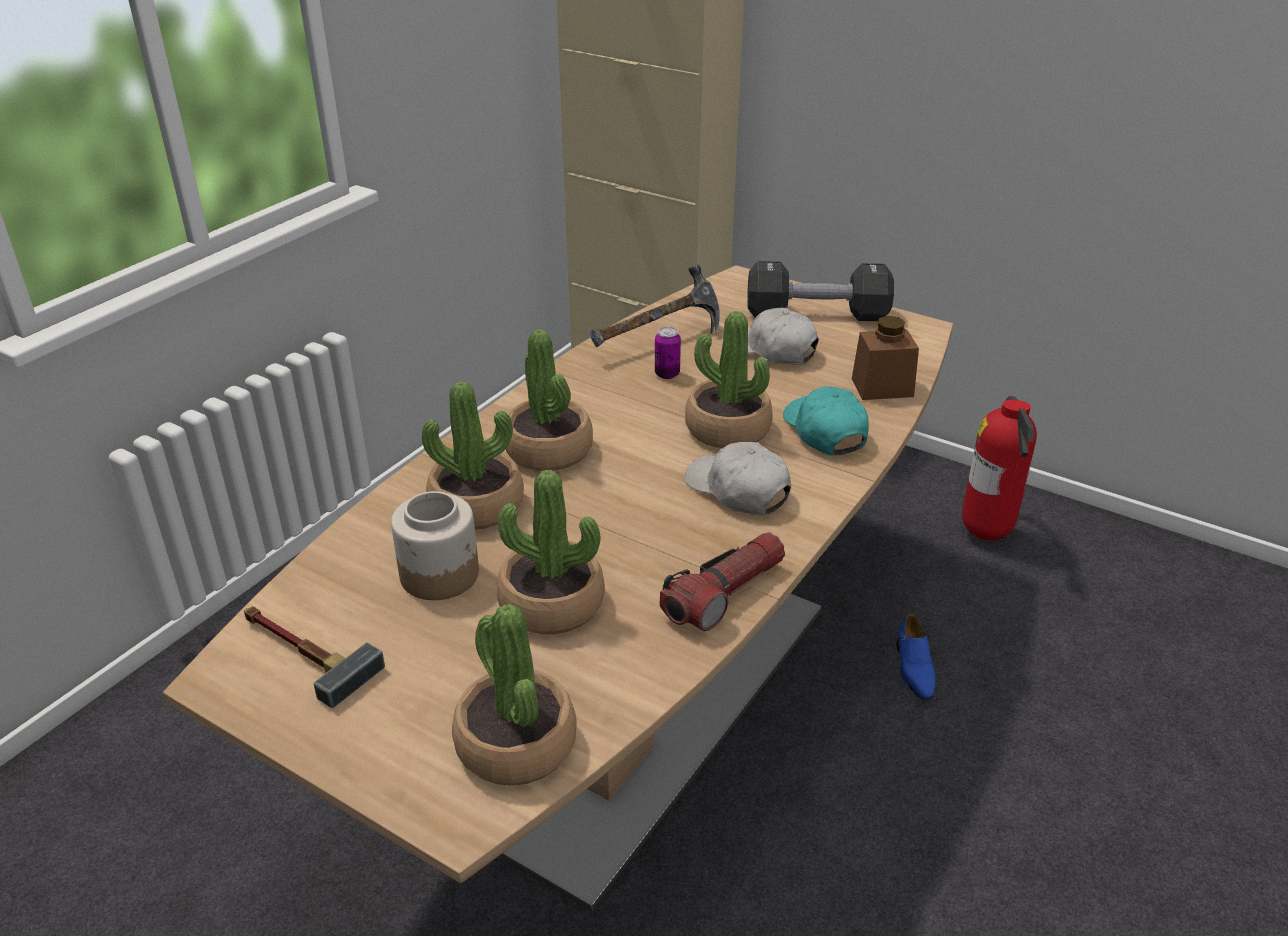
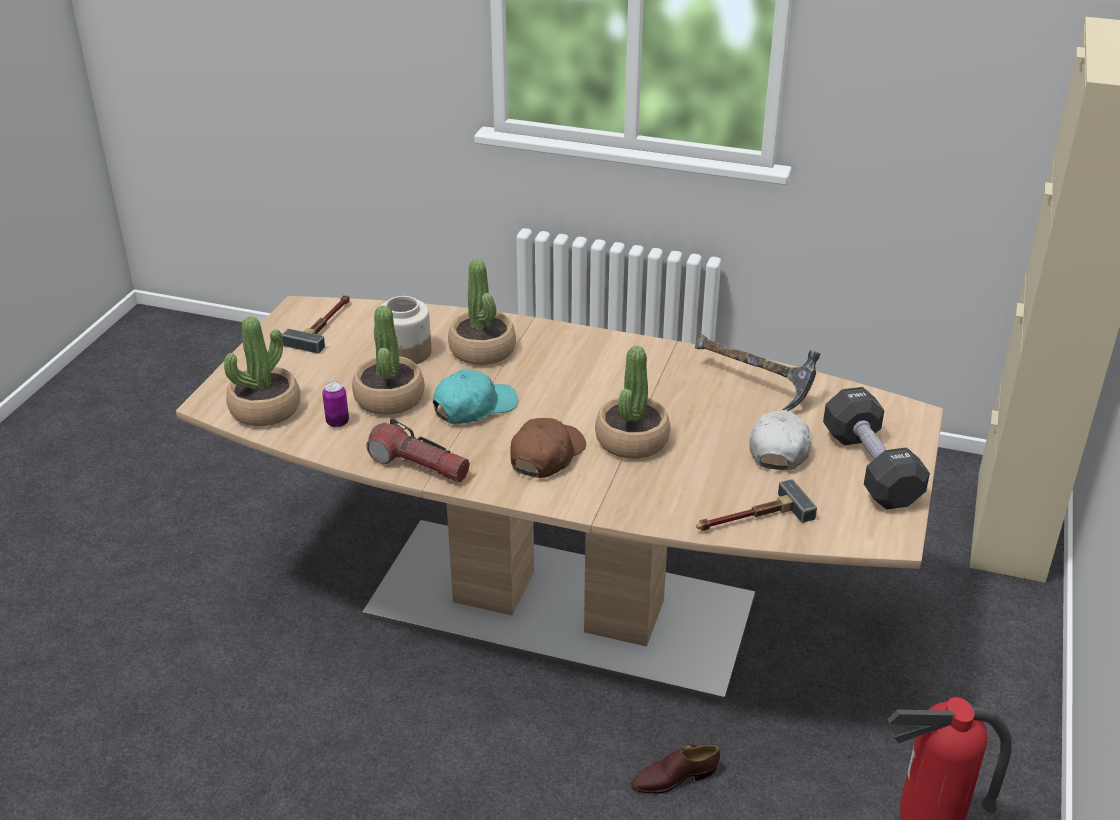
camera: 75 degrees right, 0 degrees up
potted plant [506,329,593,471] -> none
can [655,327,681,379] -> can moved to [322,381,349,428]
white cap [685,442,791,516] -> brown cap [510,418,586,478]
turquoise cap [783,386,869,456] -> turquoise cap moved to [433,369,518,424]
brown jar [852,316,919,400] -> hammer [696,479,817,531]
blue shoe [896,614,936,700] -> brown shoe [631,744,720,794]

